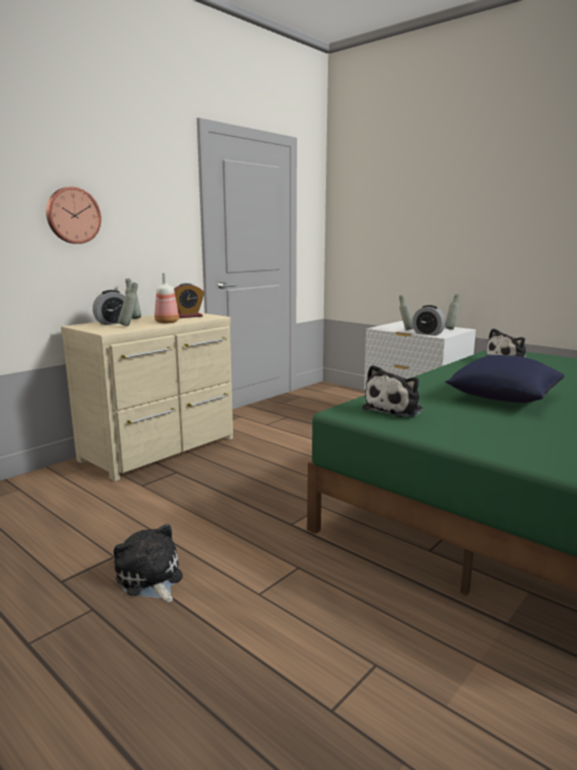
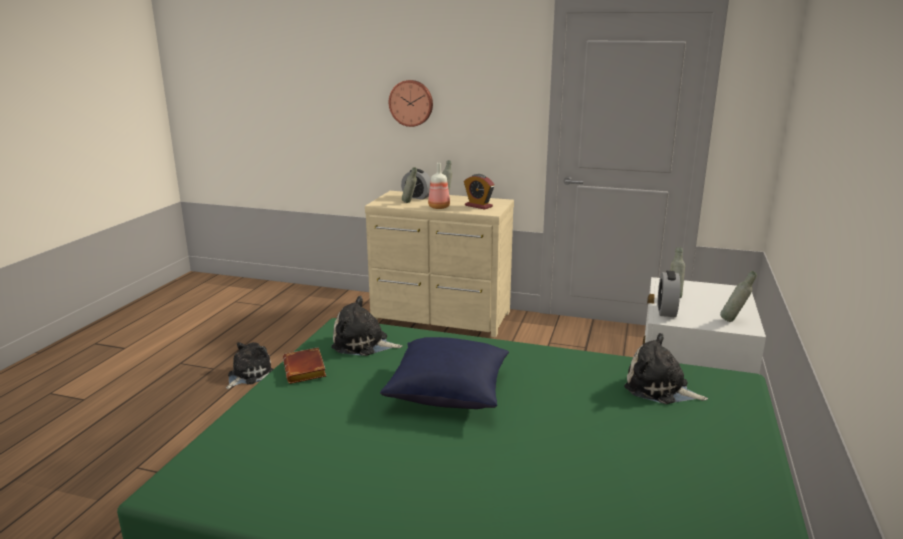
camera: 65 degrees right, 5 degrees up
none -> brown book [283,347,326,384]

